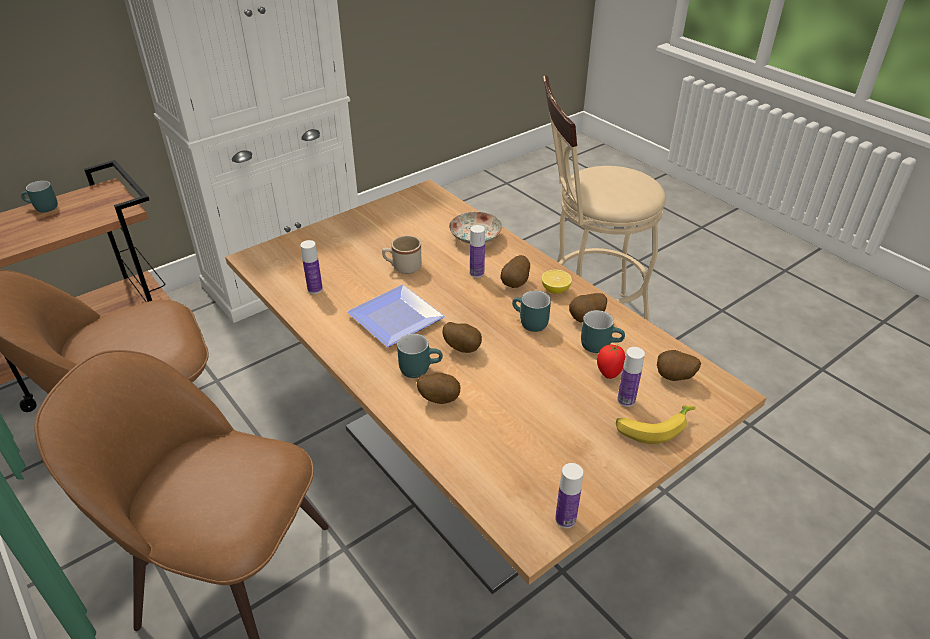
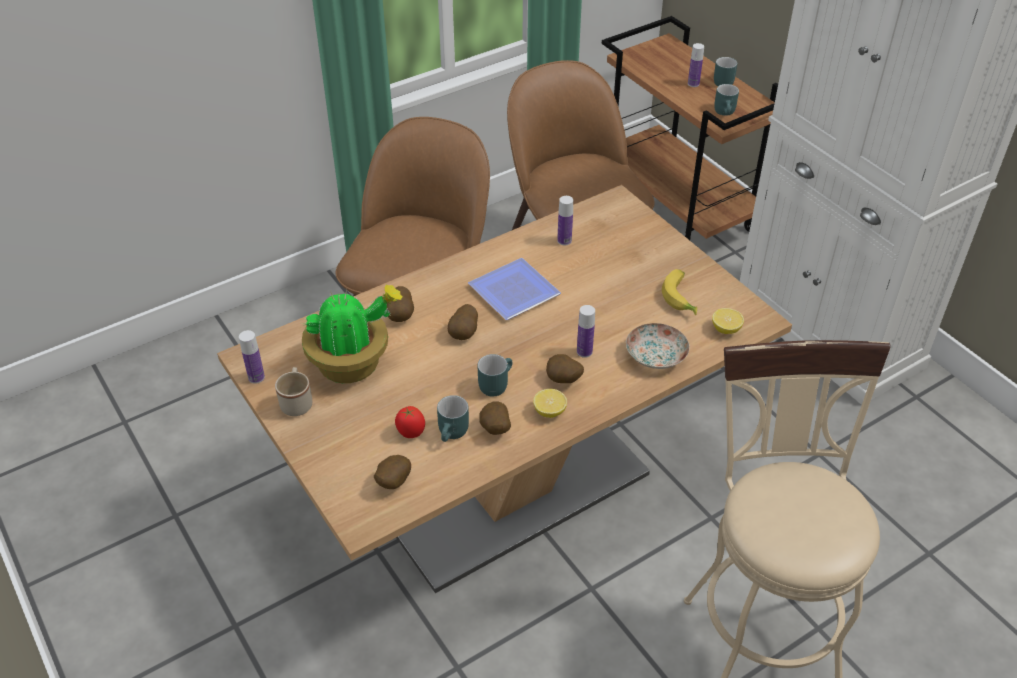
camera: 95 degrees right, 5 degrees up
beige mug [382,236,422,274] -> beige mug moved to [275,367,312,416]
turquoise mug [397,334,443,378] -> turquoise mug moved to [714,84,739,116]
banana [616,405,695,444] -> banana moved to [662,269,697,316]
bottle [617,347,645,407] -> bottle moved to [688,43,704,87]
none -> potted plant [302,284,403,383]
none -> lemon [712,308,744,334]

